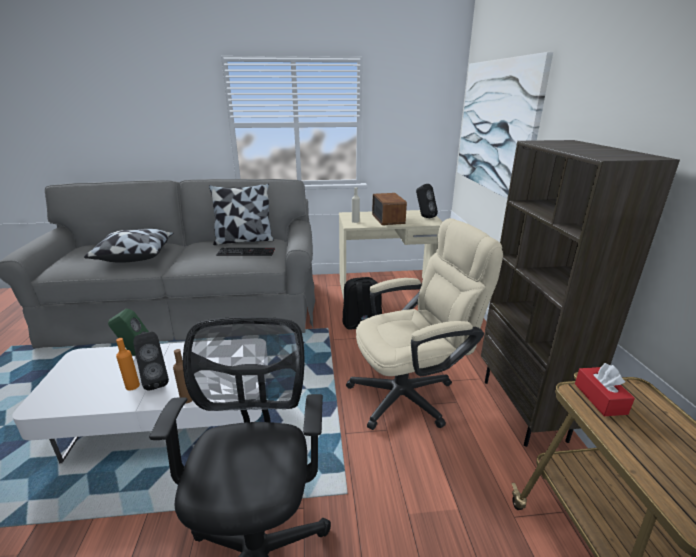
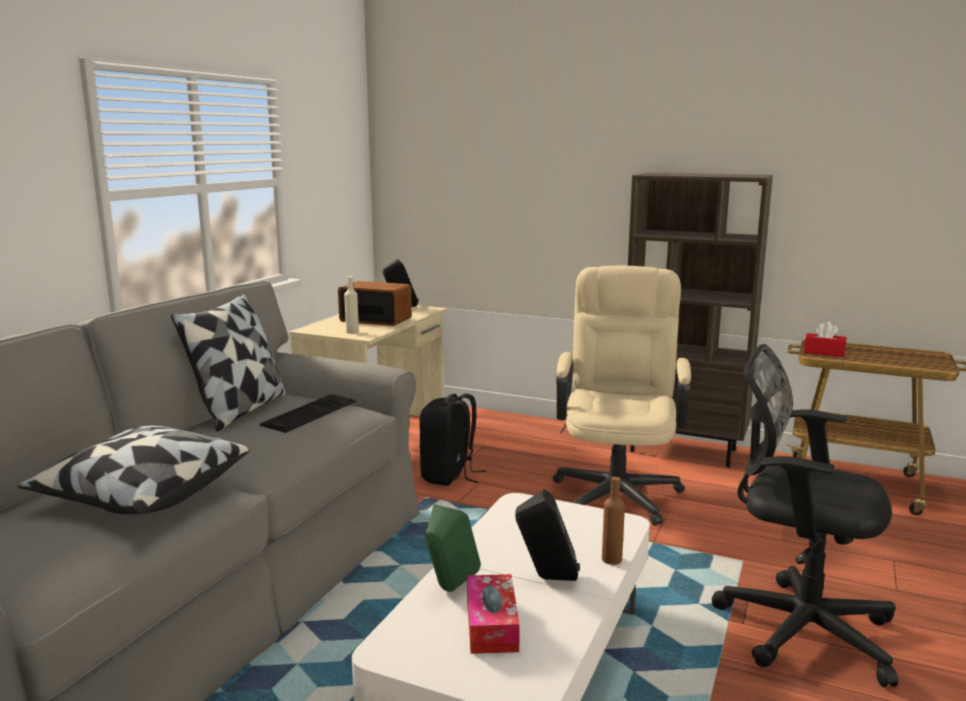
camera: 60 degrees left, 10 degrees down
orange bottle [116,338,140,391] -> none
picture [457,52,553,199] -> none
none -> tissue box [467,574,520,654]

